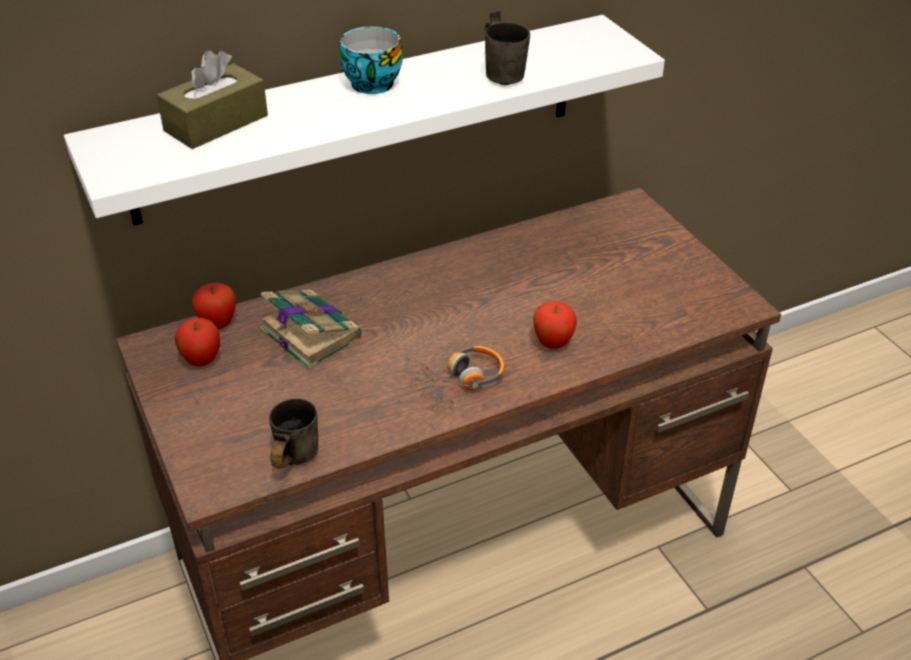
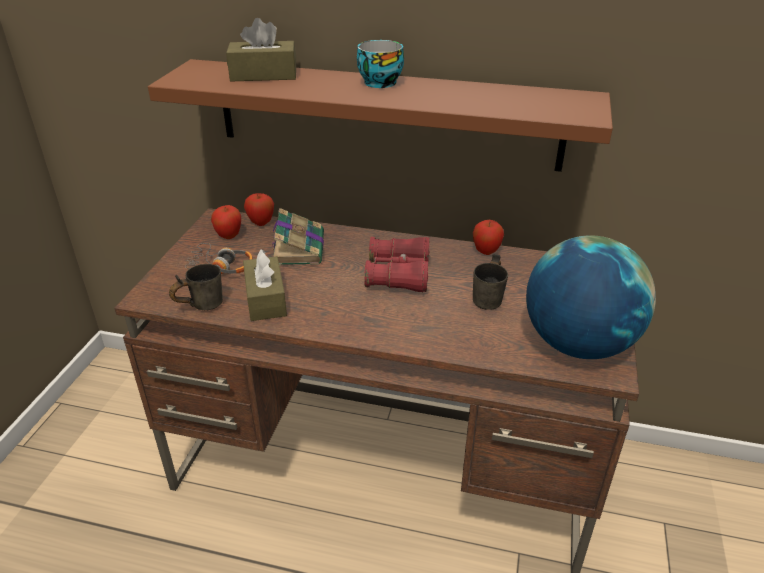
camera: 40 degrees right, 5 degrees down
white shelf [64,15,665,226] -> brown shelf [148,59,613,172]
headphones [404,346,505,407] -> headphones moved to [185,243,253,274]
grey mug [485,11,530,85] -> grey mug moved to [473,254,508,310]
apple [533,301,577,349] -> apple moved to [473,220,504,255]
none -> brown tissue box [243,249,287,321]
none -> red binoculars [364,237,430,293]
none -> globe [526,236,656,359]

